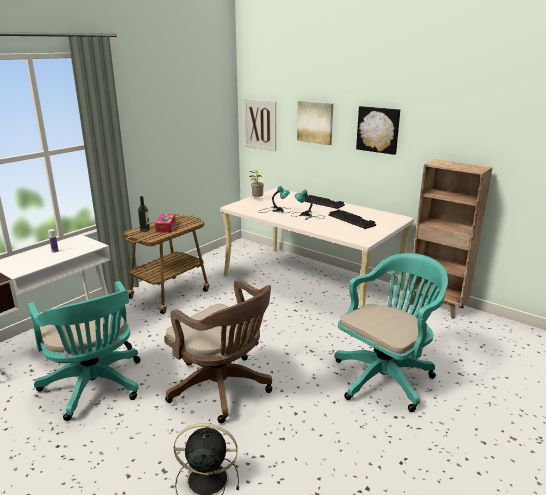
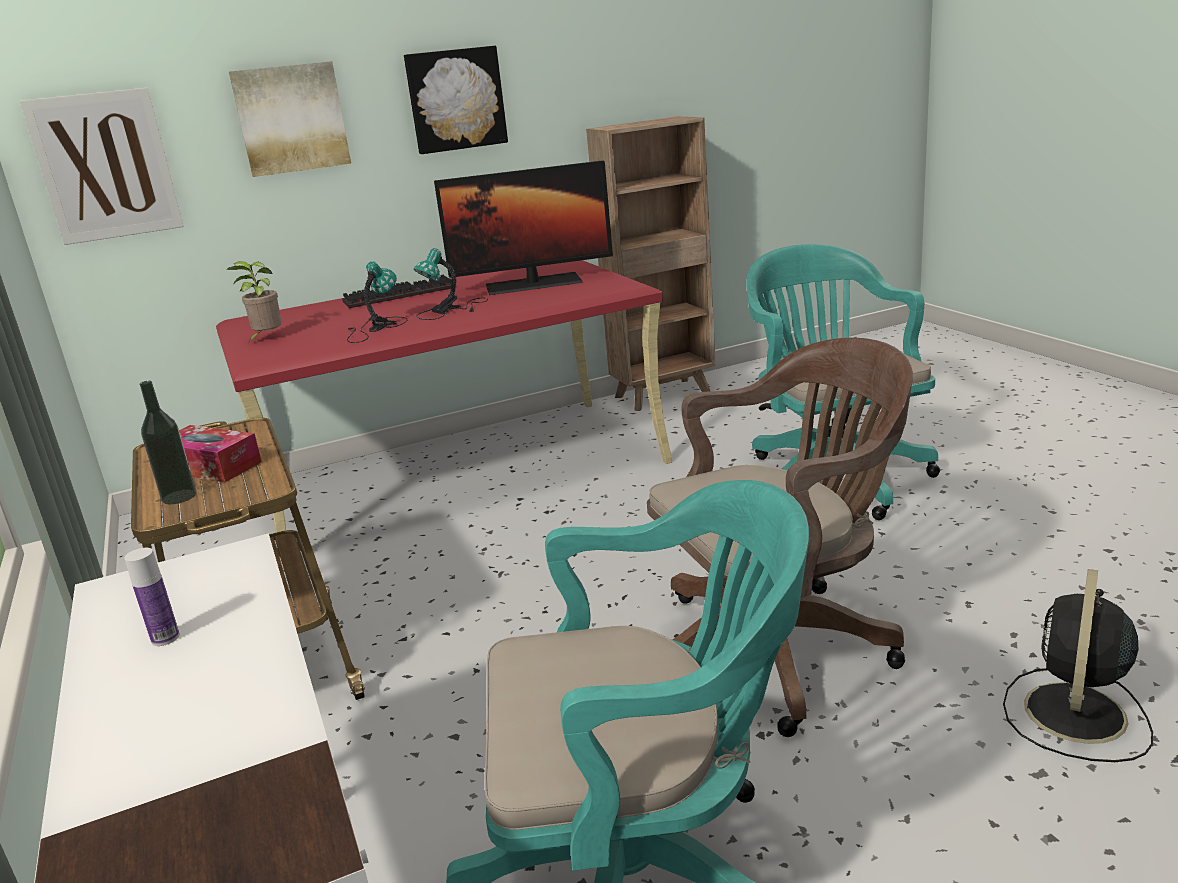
camera: 60 degrees left, 0 degrees up
beige desk [220,188,414,308] -> red desk [216,260,672,571]
keyboard [329,209,376,229] -> monitor [434,160,613,295]

